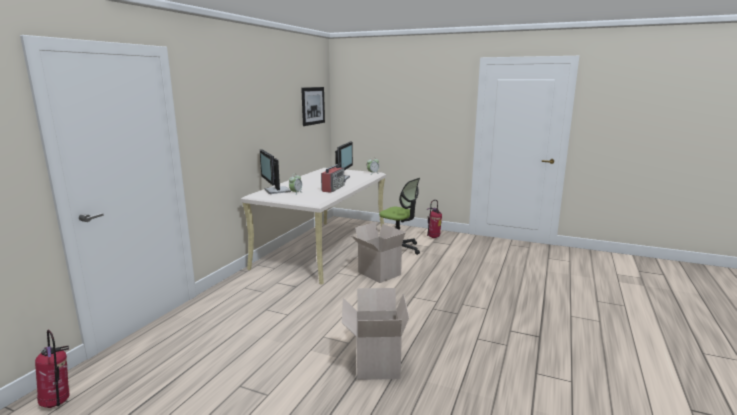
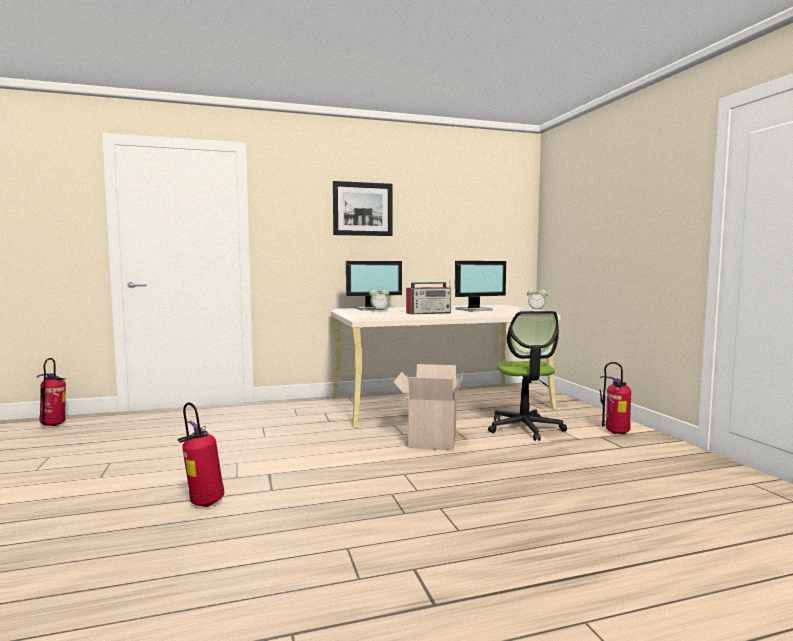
camera: 50 degrees right, 10 degrees down
monitor [260,149,291,194] -> monitor turned 135 degrees counterclockwise [346,261,402,311]
picture [301,87,325,126] -> picture moved to [333,181,392,236]
cardboard box [342,288,409,380] -> fire extinguisher [177,402,224,507]

